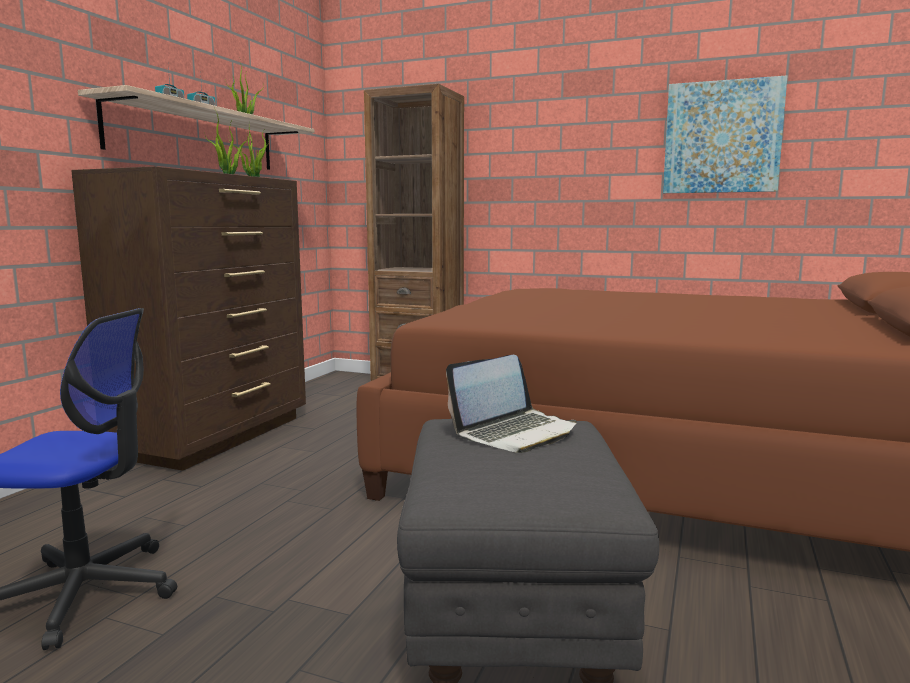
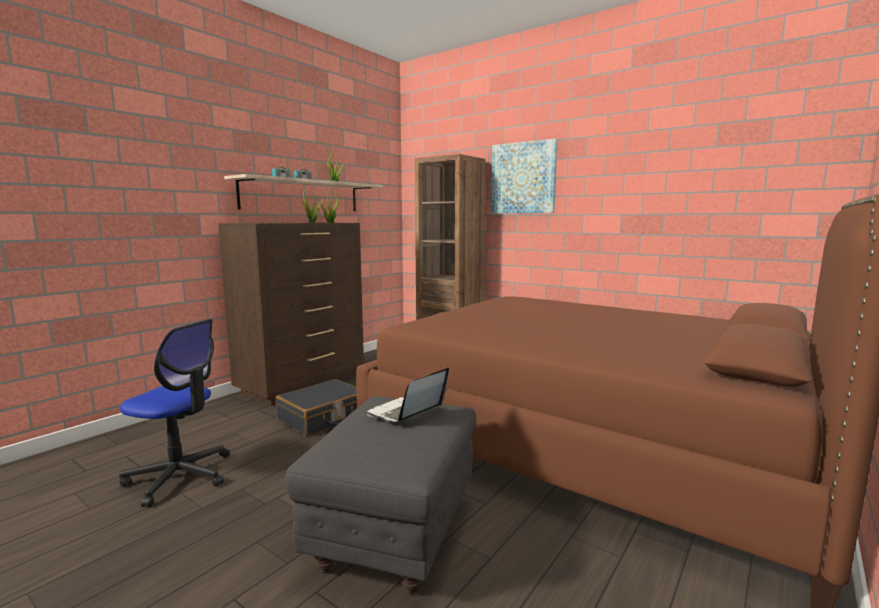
camera: 15 degrees right, 0 degrees up
laptop [446,355,577,453] -> laptop turned 150 degrees clockwise [366,367,449,422]
picture [663,75,787,193] -> picture moved to [491,139,558,213]
none -> black suitcase [276,379,357,436]

